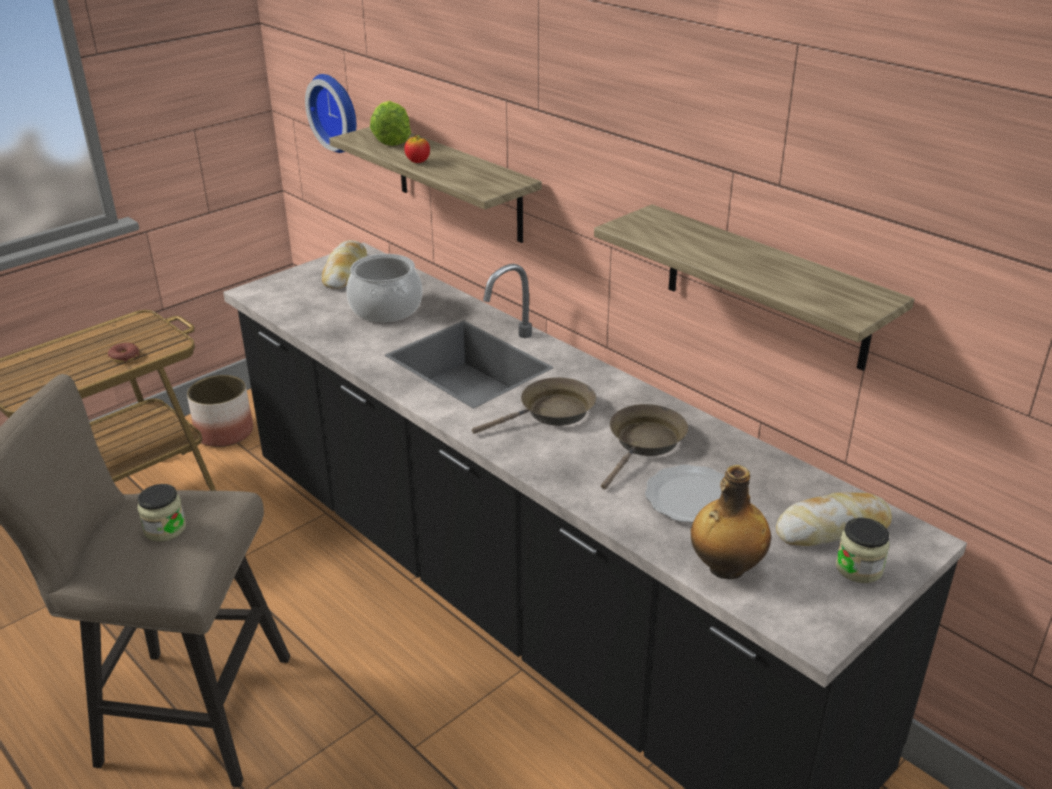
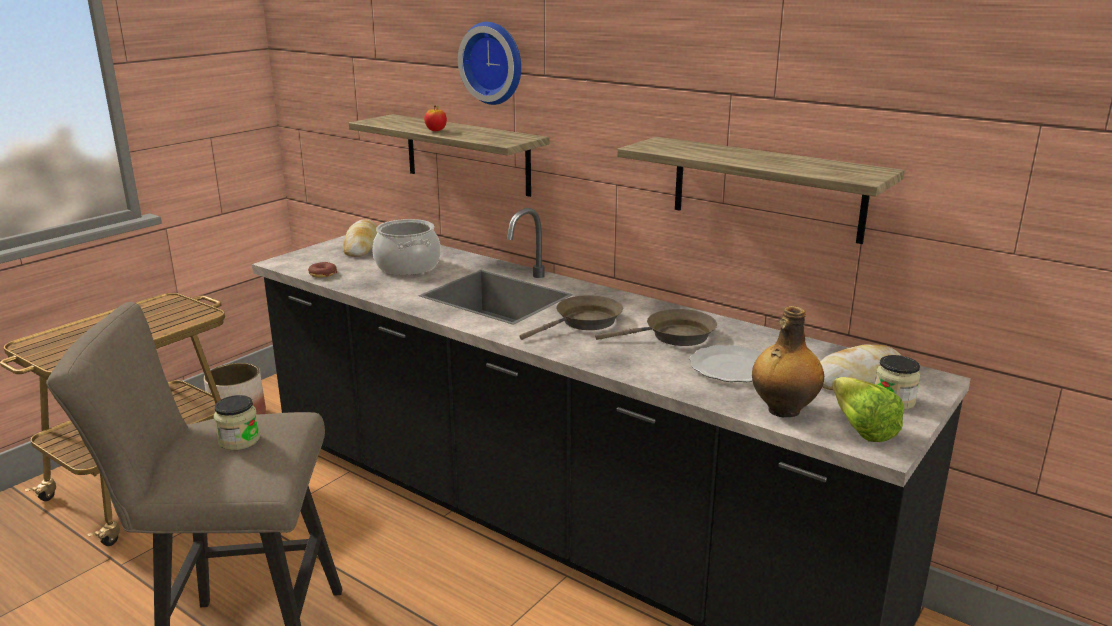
camera: 10 degrees left, 10 degrees down
donut [108,343,139,362] -> donut moved to [308,262,337,278]
wall clock [305,74,356,153] -> wall clock moved to [458,22,521,105]
lettuce [370,101,411,146] -> lettuce moved to [832,377,904,442]
brown frying pan [601,404,688,489] -> brown frying pan turned 60 degrees clockwise [595,309,717,346]

